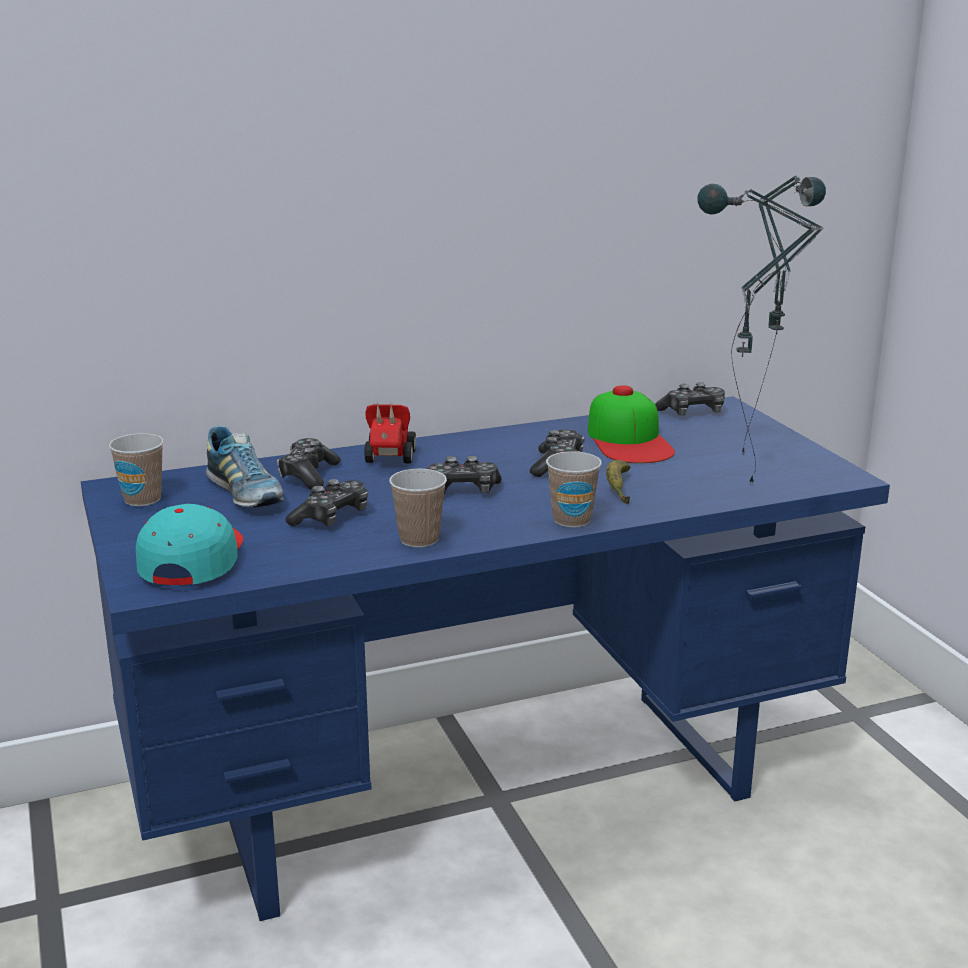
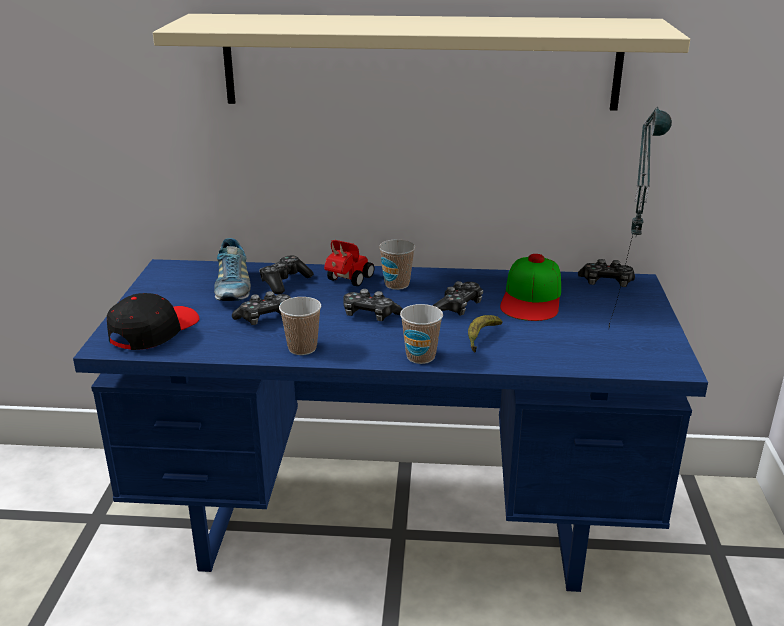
camera: 25 degrees right, 5 degrees up
cup [109,433,164,506] -> cup moved to [379,239,415,290]
turquoise cap [136,504,243,585] -> black cap [107,293,200,350]
table lamp [697,183,824,485] -> none
none -> beige shelf [153,14,690,111]

